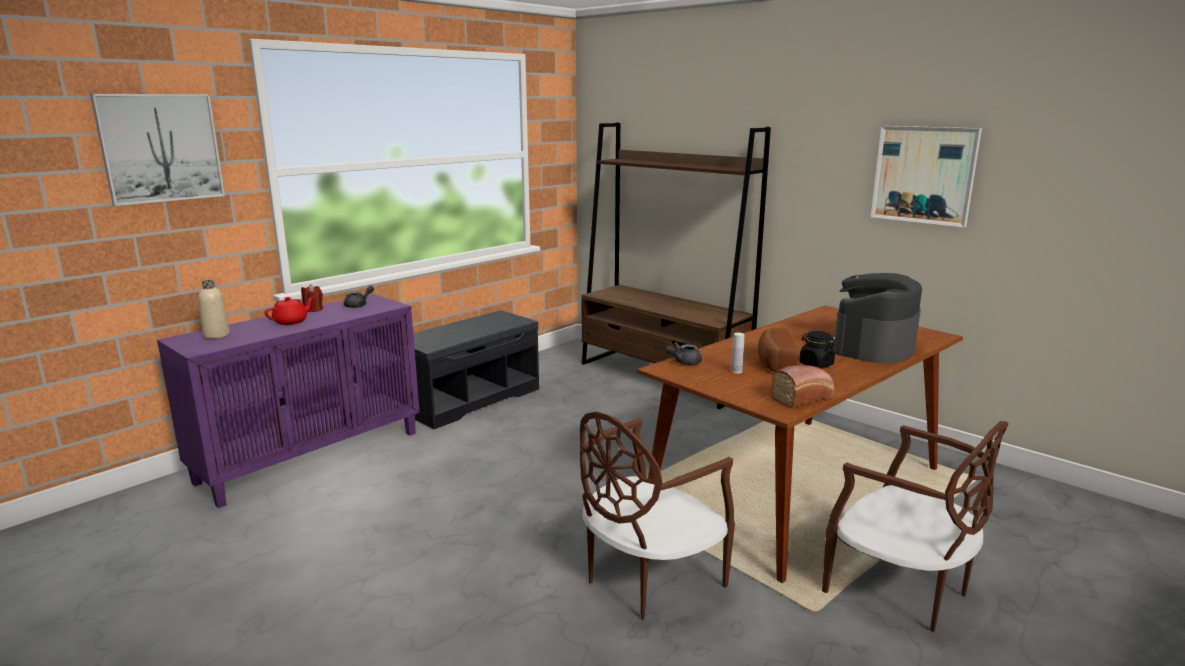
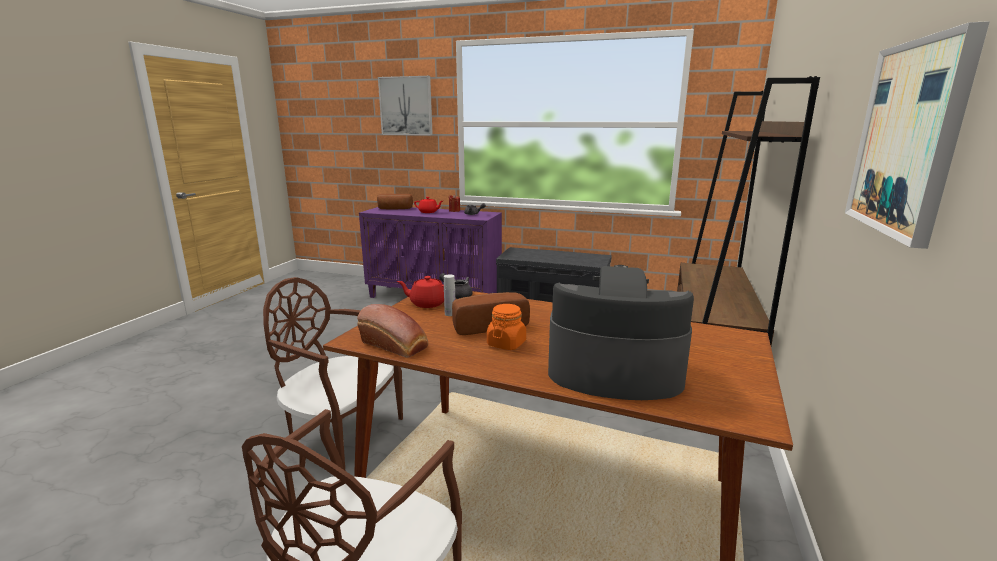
camera: 65 degrees right, 0 degrees up
beige bottle [198,280,230,339] -> bread [377,194,413,209]
black jar [799,331,835,368] -> orange jar [487,304,526,350]
none -> red teapot [397,276,444,308]

